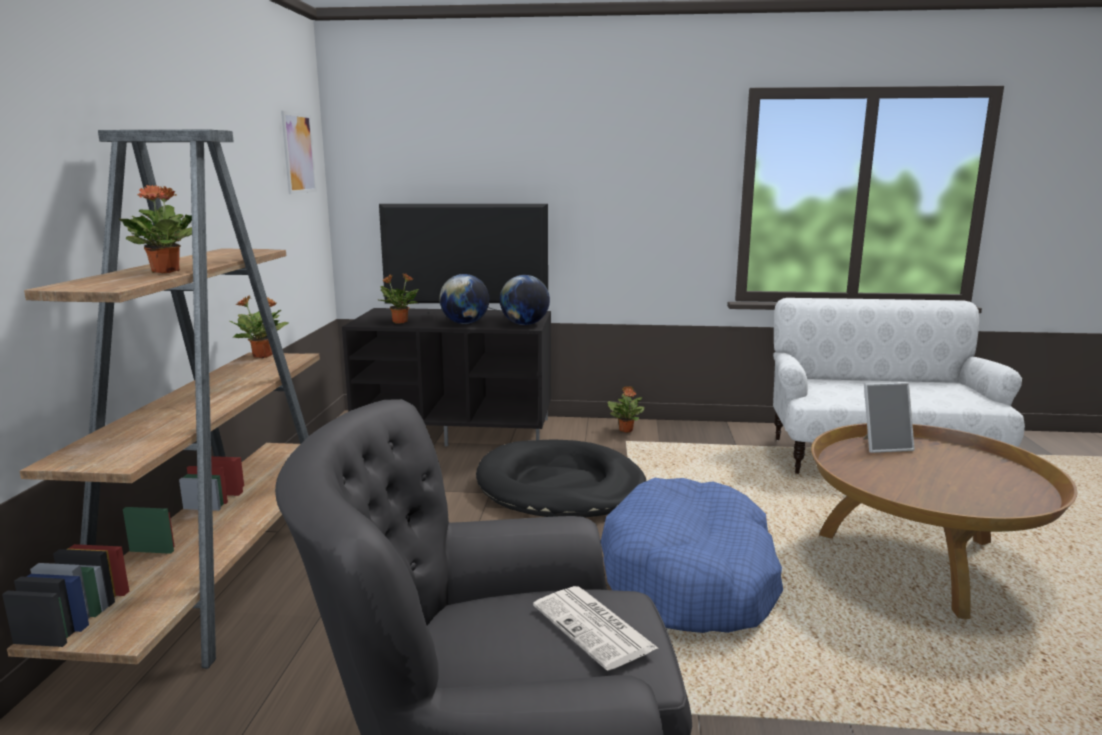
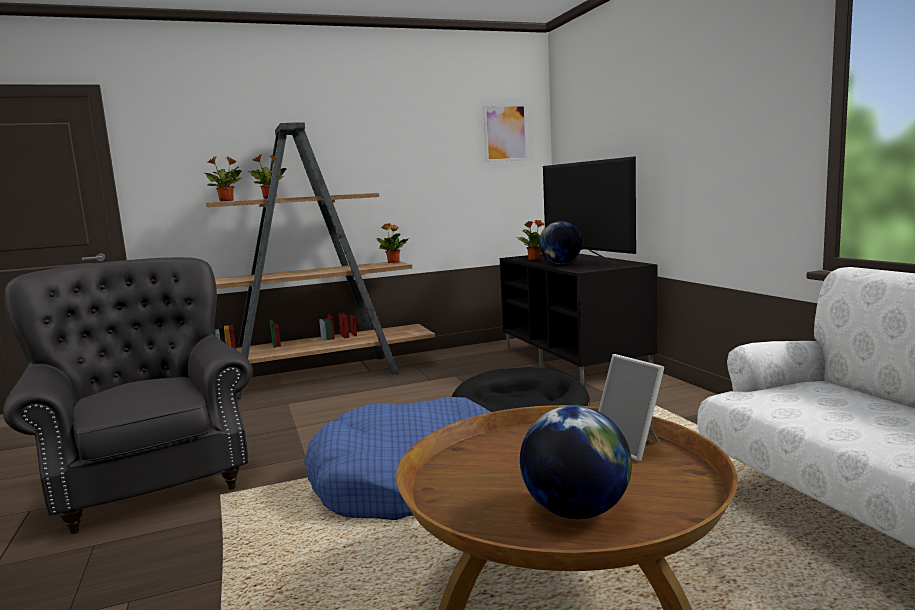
camera: 65 degrees right, 5 degrees down
globe [500,275,550,325] -> globe moved to [520,406,632,519]
newspaper [533,586,658,670] -> none
potted plant [608,386,645,433] -> potted plant moved to [205,156,242,201]

